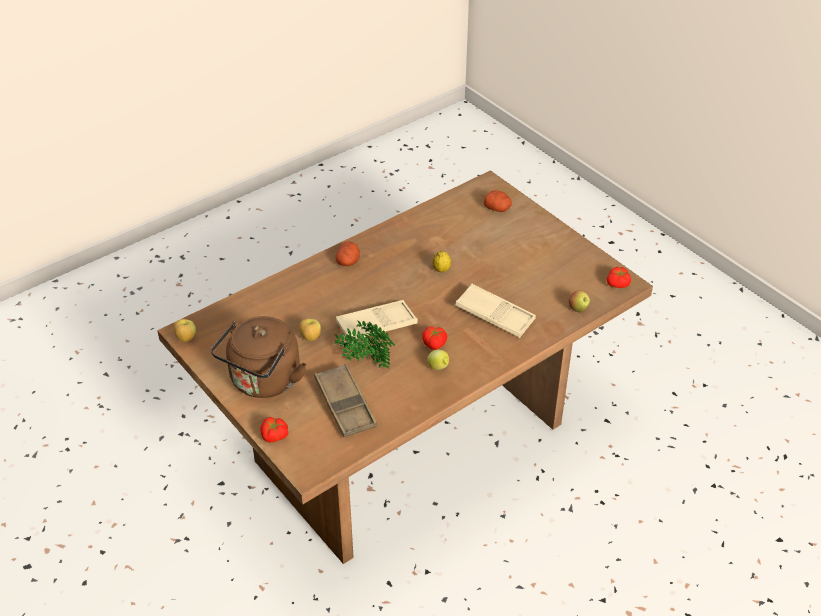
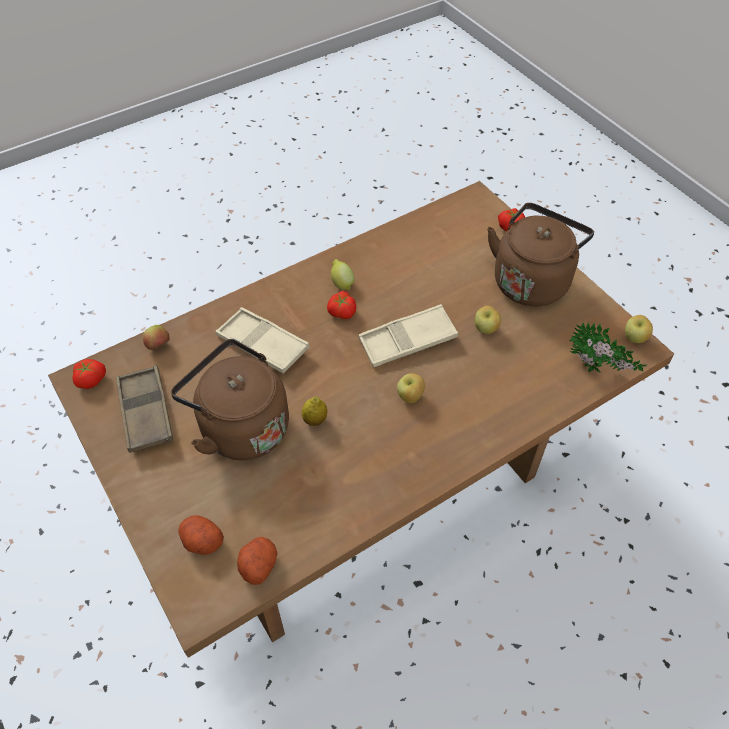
camera: 175 degrees left, 10 degrees up
brown tray [314,364,377,438] -> brown tray moved to [116,366,174,453]
potted plant [334,321,395,369] -> potted plant moved to [570,323,647,373]
potato [336,241,360,266] -> potato moved to [237,537,277,585]
none -> brown kettle [171,339,289,460]
none -> apple [397,373,425,403]

